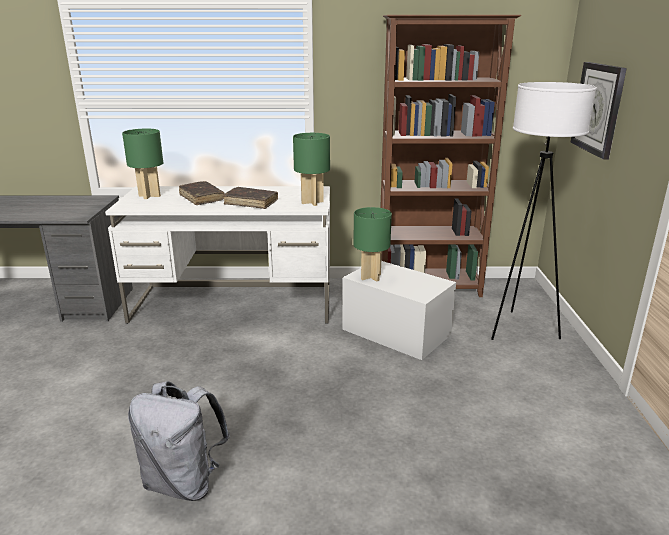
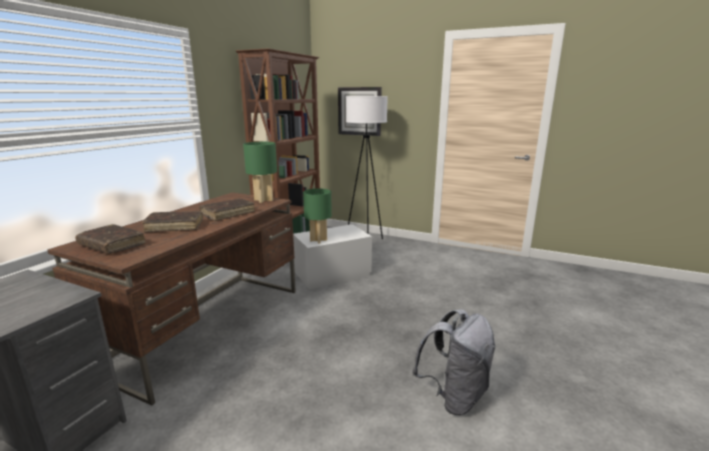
camera: 65 degrees left, 5 degrees down
white desk [105,186,330,324] -> brown desk [48,192,296,406]
green table lamp [122,129,163,199] -> brown book [75,224,146,254]

